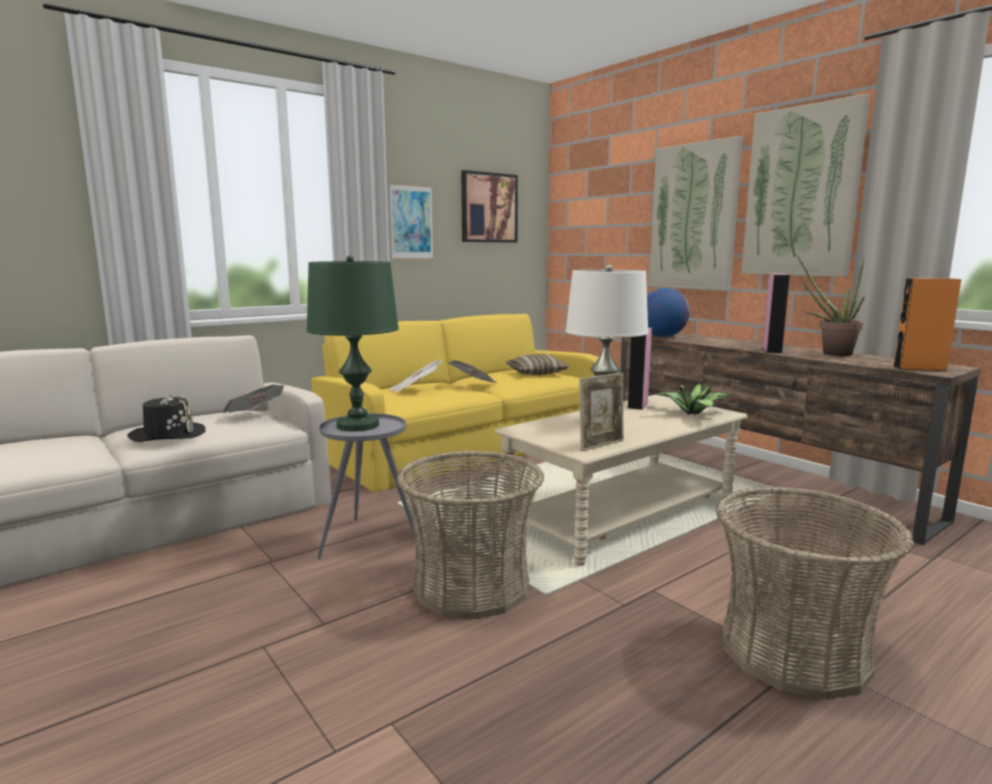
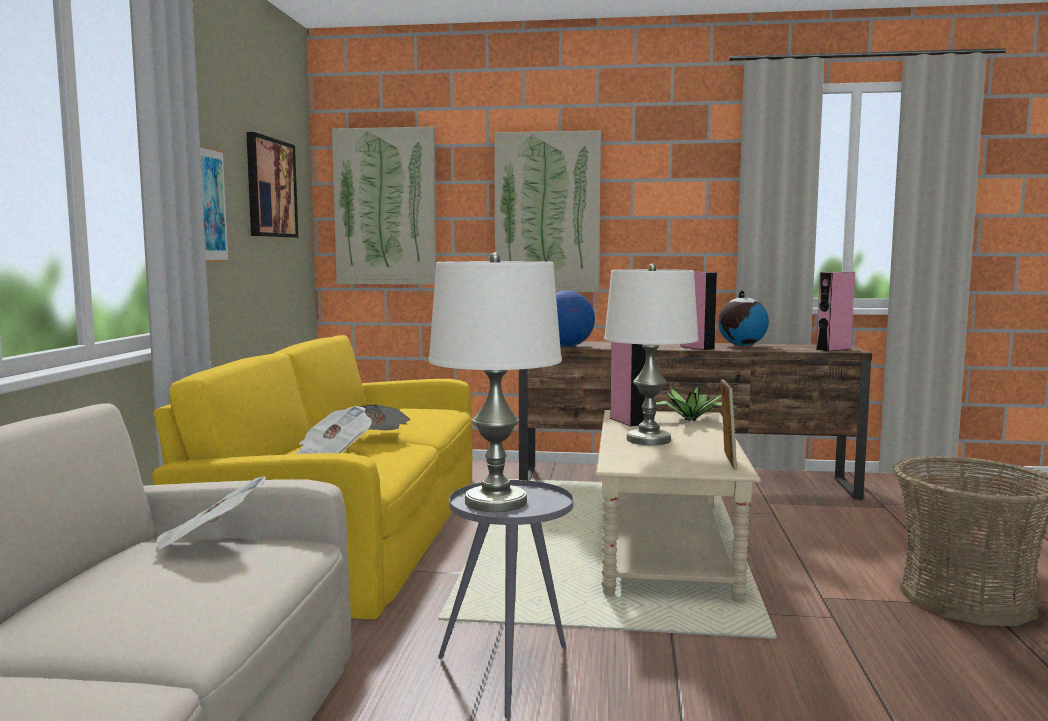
camera: 45 degrees left, 5 degrees down
black hat [127,393,206,442] -> none
green table lamp [307,255,399,431] -> white table lamp [429,253,562,512]
basket [397,451,544,619] -> none
pillow [506,354,569,375] -> none
picture [741,94,870,277] -> picture moved to [332,127,437,285]
potted plant [797,255,865,356] -> globe [718,290,769,346]
orange speaker [893,278,961,371] -> pink speaker [816,272,855,352]

